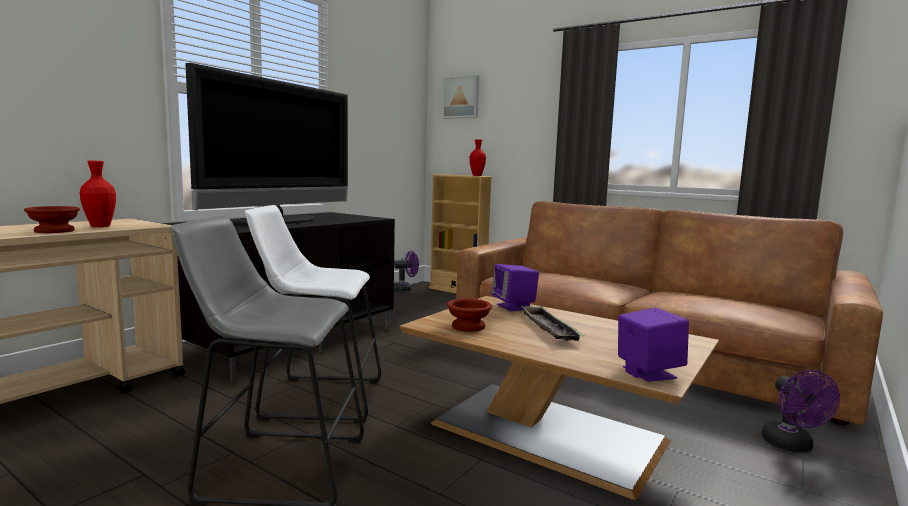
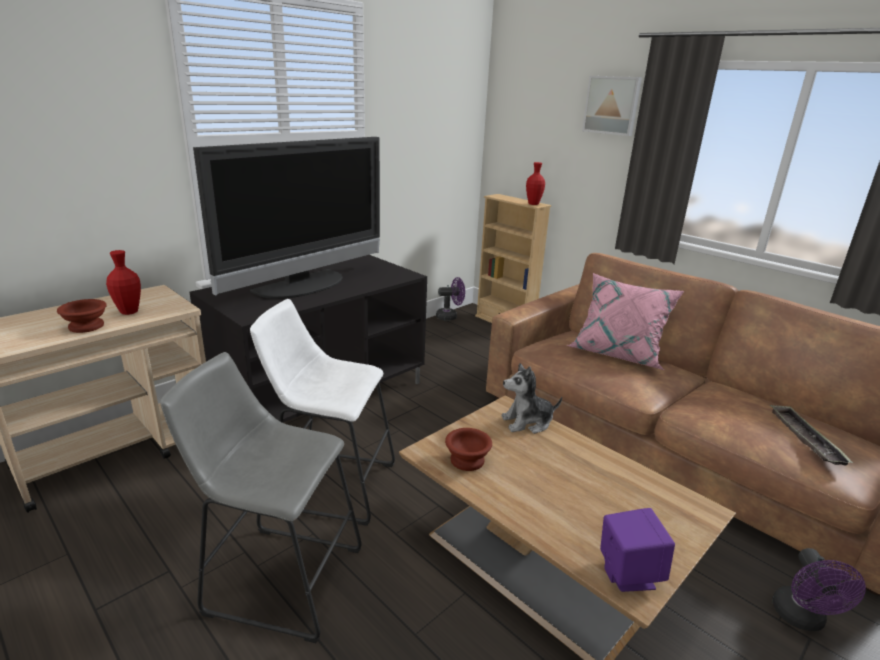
camera: 10 degrees right, 15 degrees up
picture [442,75,479,119] -> picture moved to [582,76,642,136]
purple speaker [492,264,539,311] -> plush toy [501,363,562,434]
tray [520,306,583,341] -> tray moved to [770,405,854,466]
none -> pink pillow [567,273,684,370]

